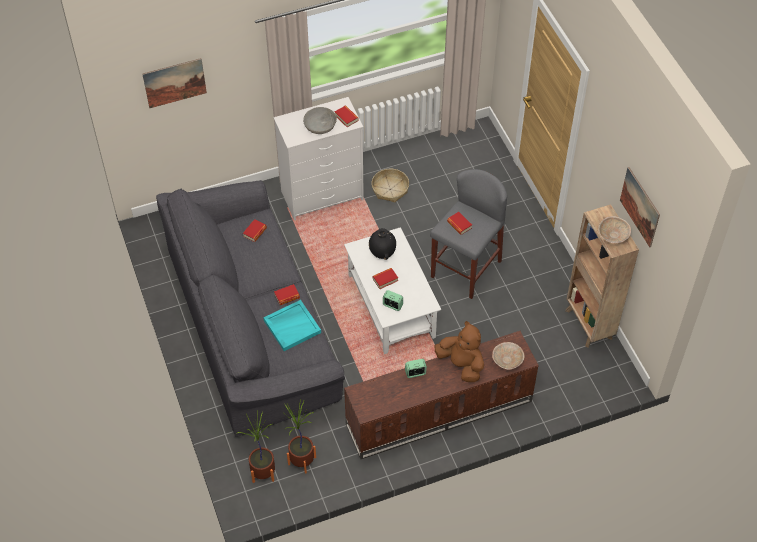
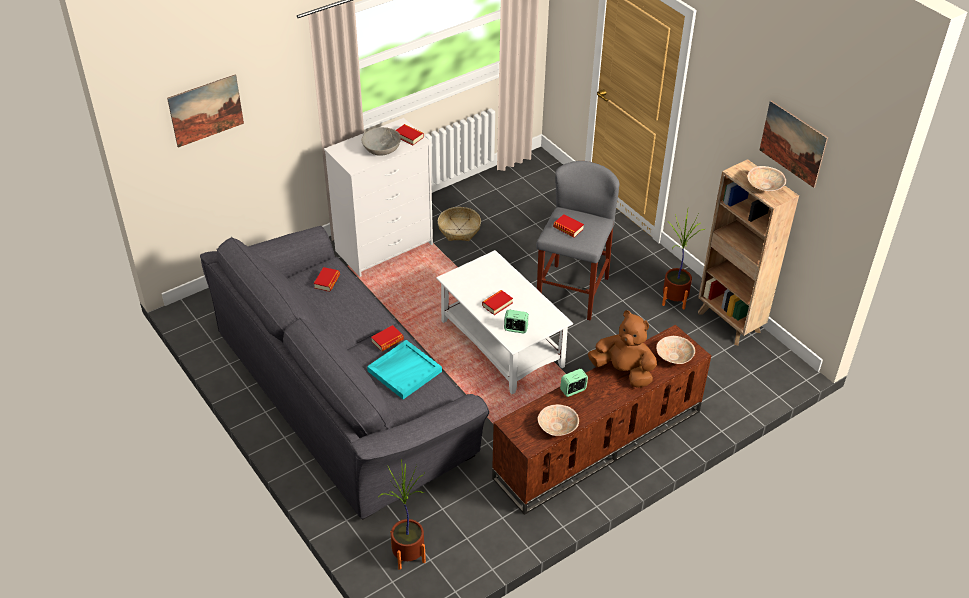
camera: 15 degrees left, 10 degrees down
potted plant [285,401,316,474] -> potted plant moved to [662,210,706,310]
black vase [369,228,396,260] -> none
none -> beige bowl [537,404,579,436]

